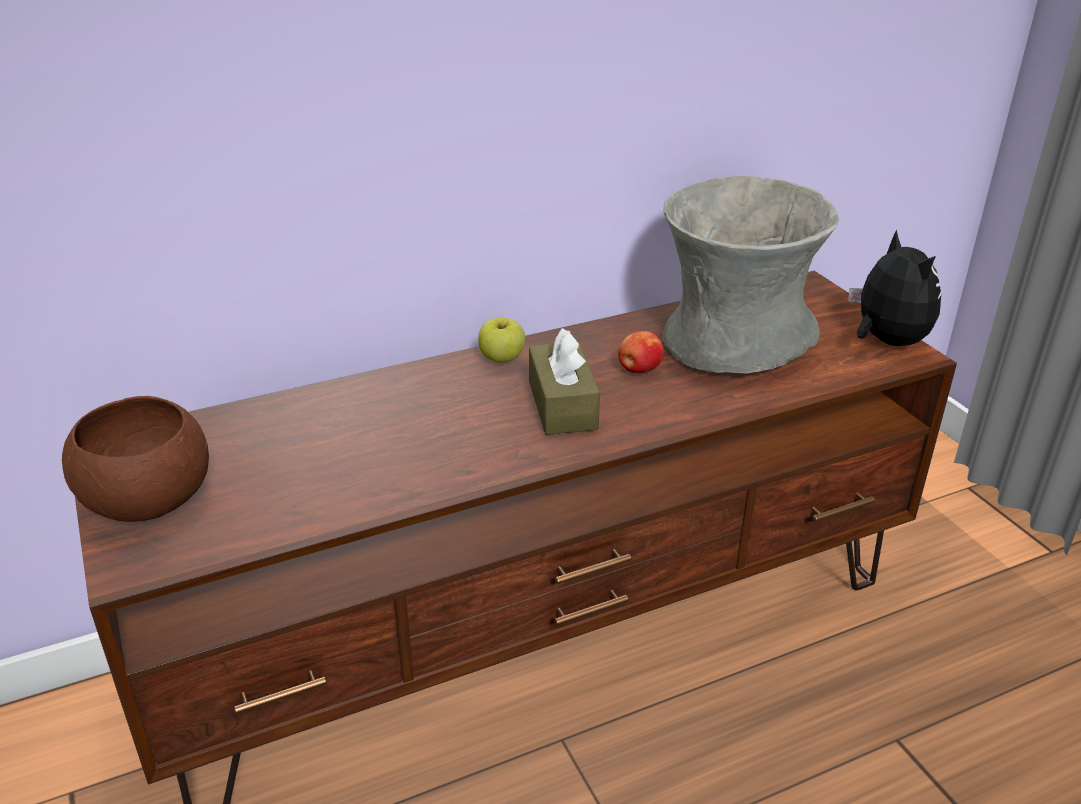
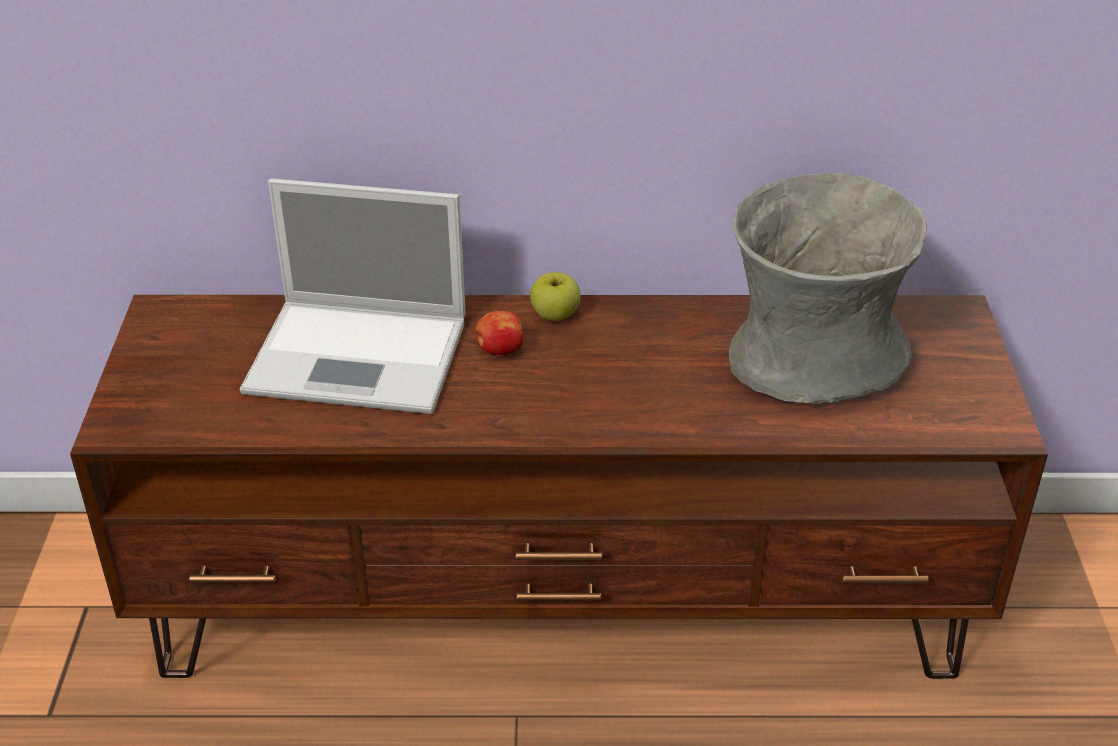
camera: 25 degrees right, 5 degrees up
brown bowl [62,396,209,522] -> none
brown tissue box [529,328,600,435] -> none
apple [618,331,664,373] -> apple moved to [475,311,524,355]
plush toy [848,230,941,346] -> none
none -> laptop [240,178,466,414]

